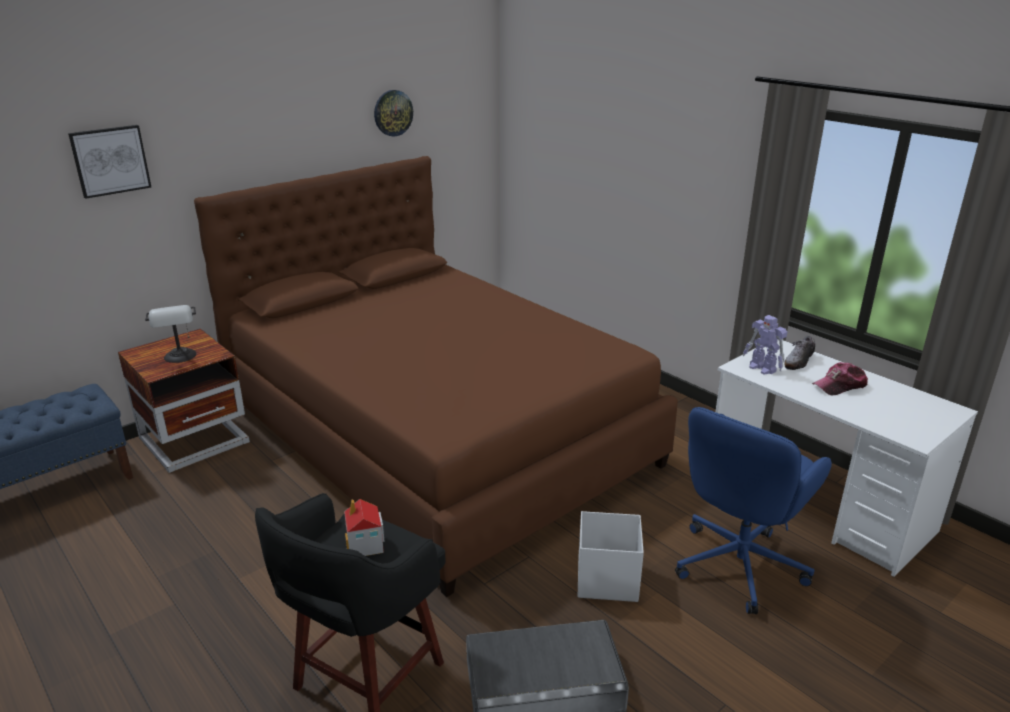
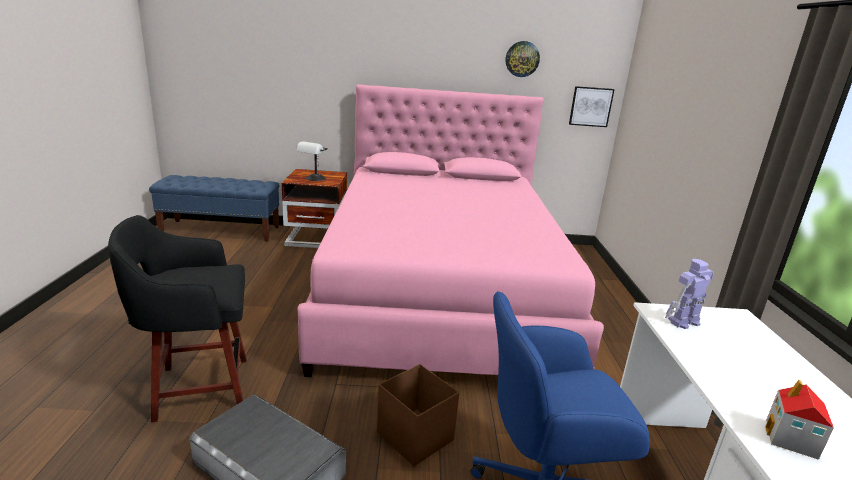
camera: 40 degrees right, 5 degrees down
picture [68,125,151,199] -> picture moved to [569,86,615,127]
brown bed [194,156,678,597] -> pink bed [297,84,604,377]
toy house [344,499,385,556] -> toy house moved to [765,380,834,460]
white storage box [578,511,644,602] -> brown storage box [377,364,459,466]
toy robot [743,315,787,374] -> toy robot turned 60 degrees clockwise [665,259,714,329]
shoe [785,336,815,370] -> none
cap [812,362,868,395] -> none

